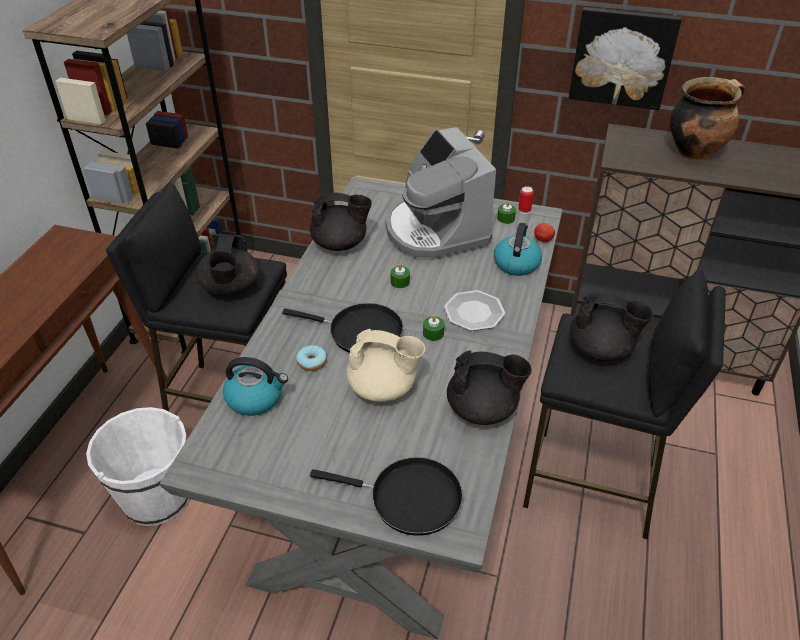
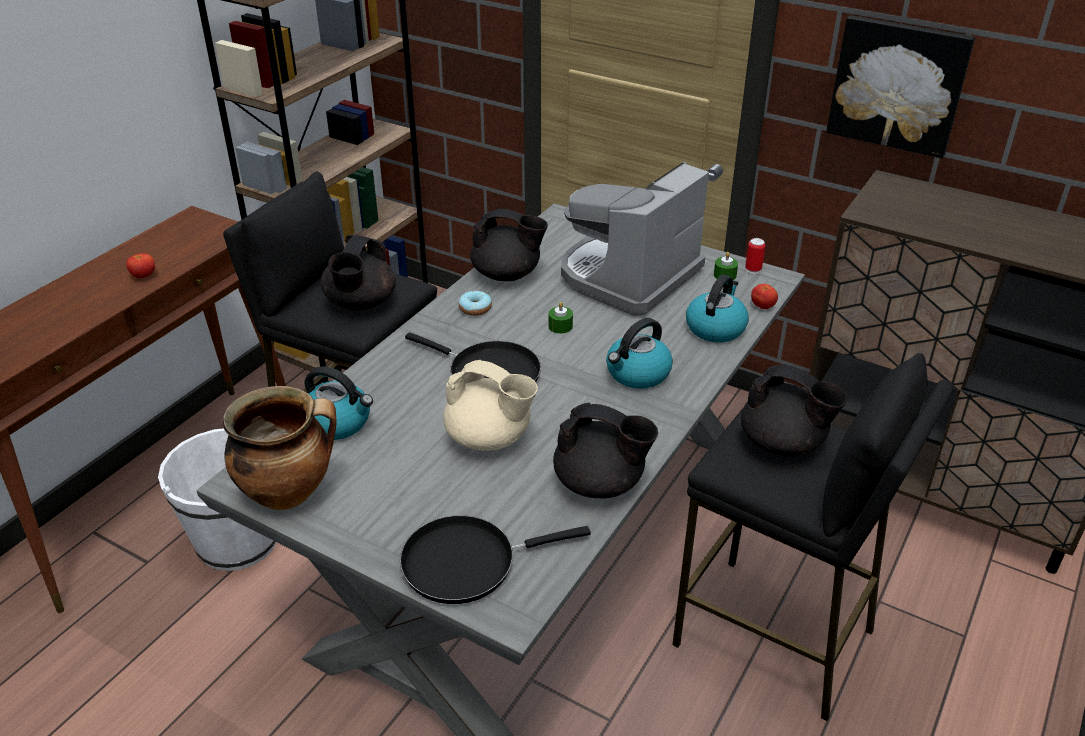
camera: 15 degrees right, 5 degrees down
donut [296,345,327,371] -> donut moved to [459,291,492,316]
black frying pan [310,457,463,536] -> black frying pan turned 135 degrees clockwise [400,515,591,604]
coffee machine [385,127,496,260] -> coffee machine turned 45 degrees clockwise [561,162,709,316]
green candle [423,315,444,341] -> none
plate [444,290,505,331] -> kettle [606,318,673,389]
cooking pot [670,77,745,160] -> cooking pot moved to [223,386,337,510]
none -> tomato [126,253,155,278]

